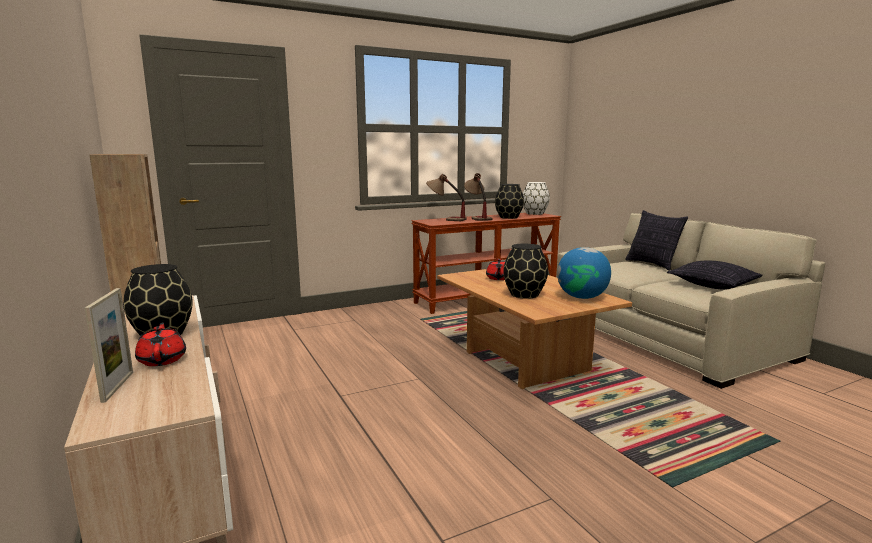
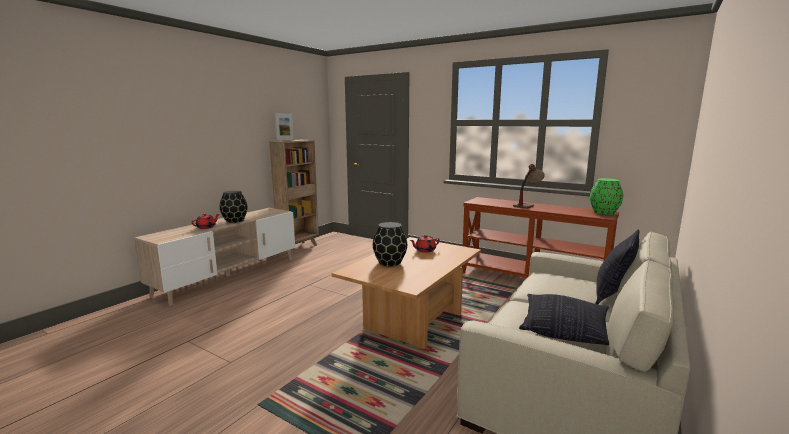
camera: 60 degrees right, 0 degrees up
picture frame [85,288,133,403] -> picture frame moved to [274,112,295,141]
table lamp [426,174,467,221] -> none
black vase [495,184,524,219] -> none
white vase [523,182,550,215] -> green vase [590,178,623,215]
globe [557,247,611,299] -> none

